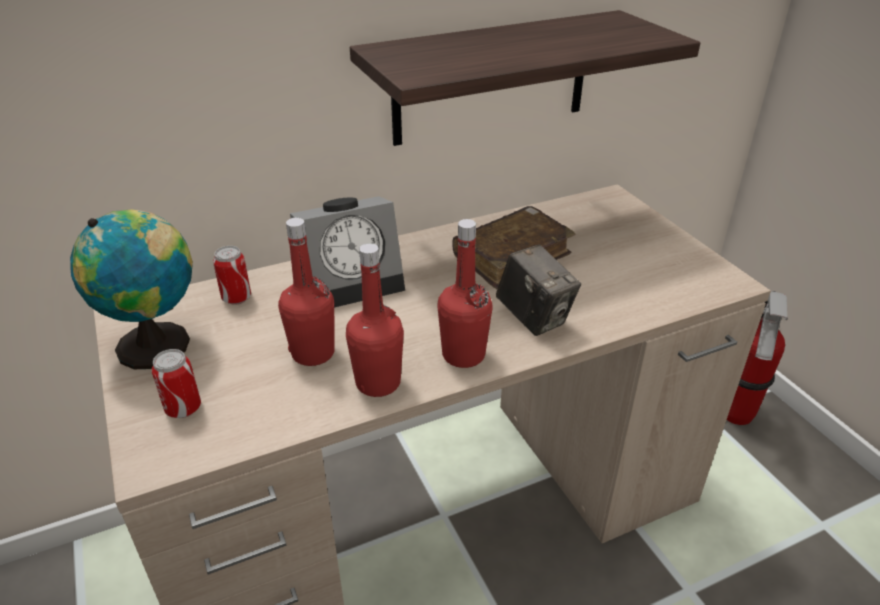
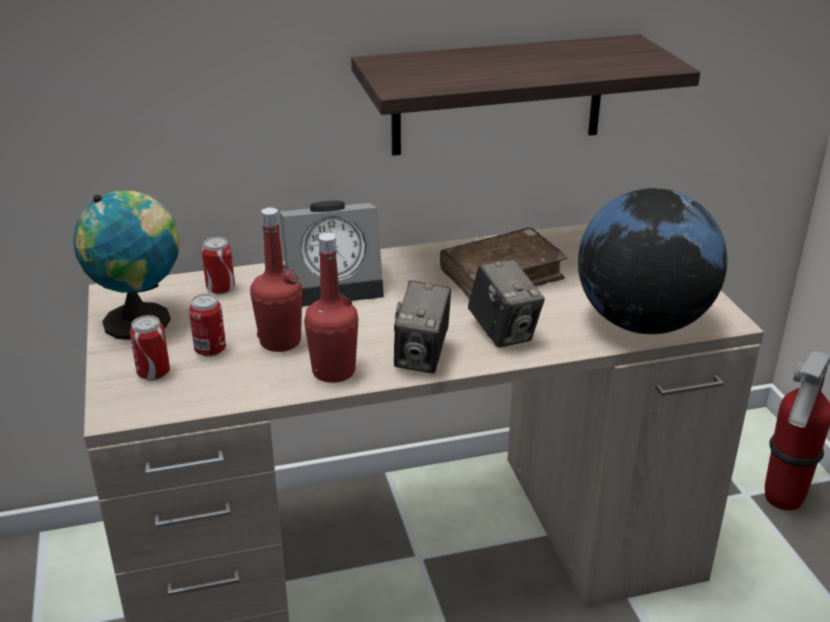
camera: 10 degrees right, 5 degrees down
red bottle [437,219,493,368] -> camera [394,280,451,373]
none -> can [189,294,226,357]
none -> globe [578,188,727,334]

